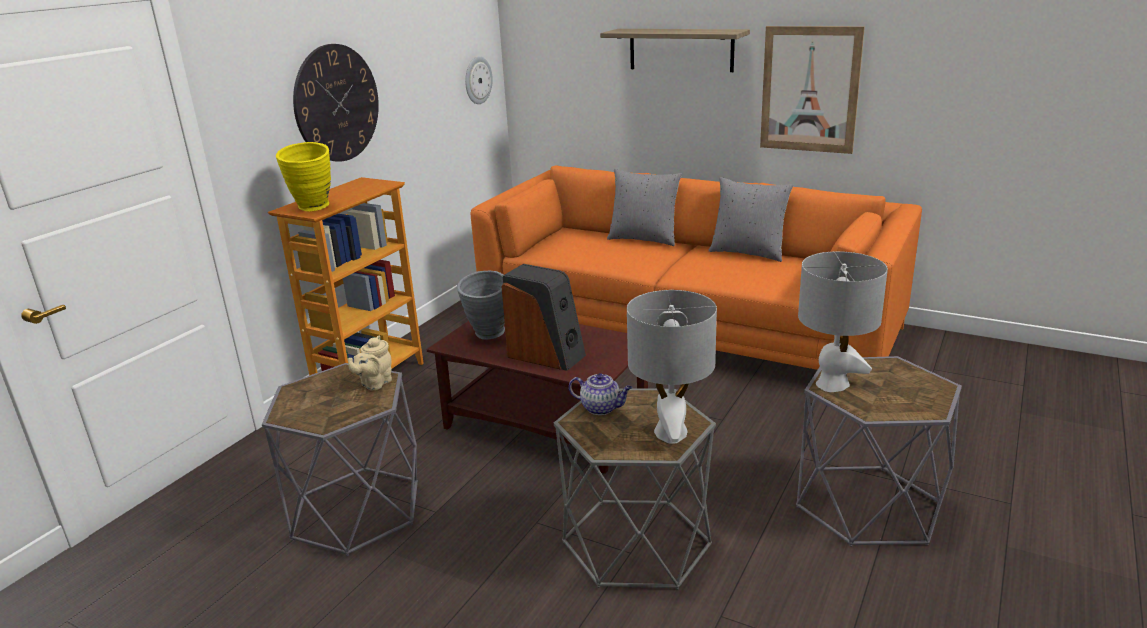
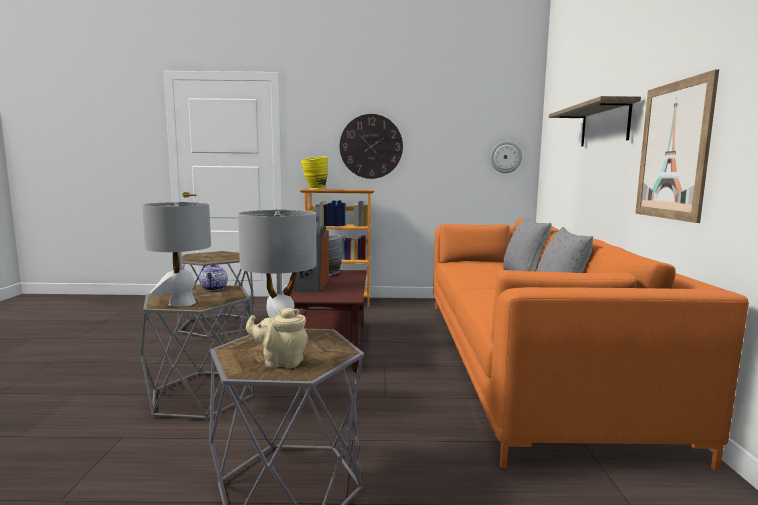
camera: 60 degrees right, 15 degrees down
beige teapot [347,335,392,391] -> beige teapot moved to [246,308,308,368]

